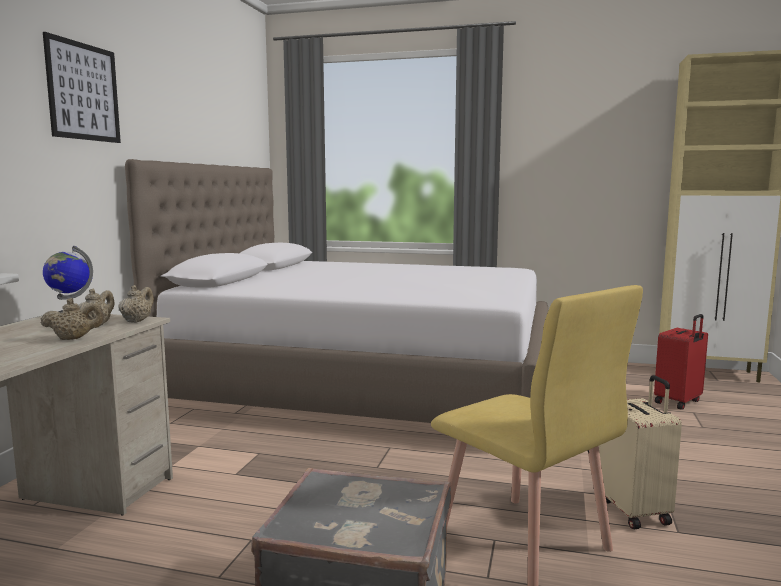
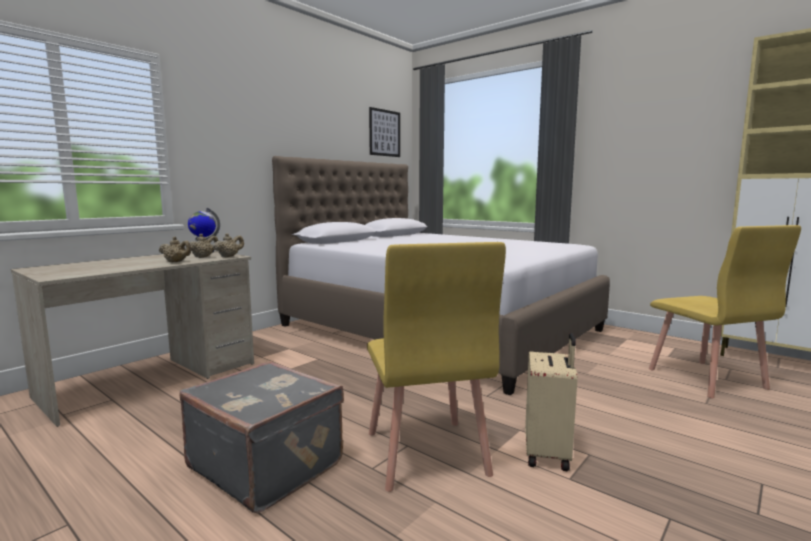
camera: 25 degrees right, 0 degrees up
picture [43,32,121,143] -> picture moved to [369,107,400,157]
red suitcase [654,314,708,410] -> yellow chair [649,225,801,399]

